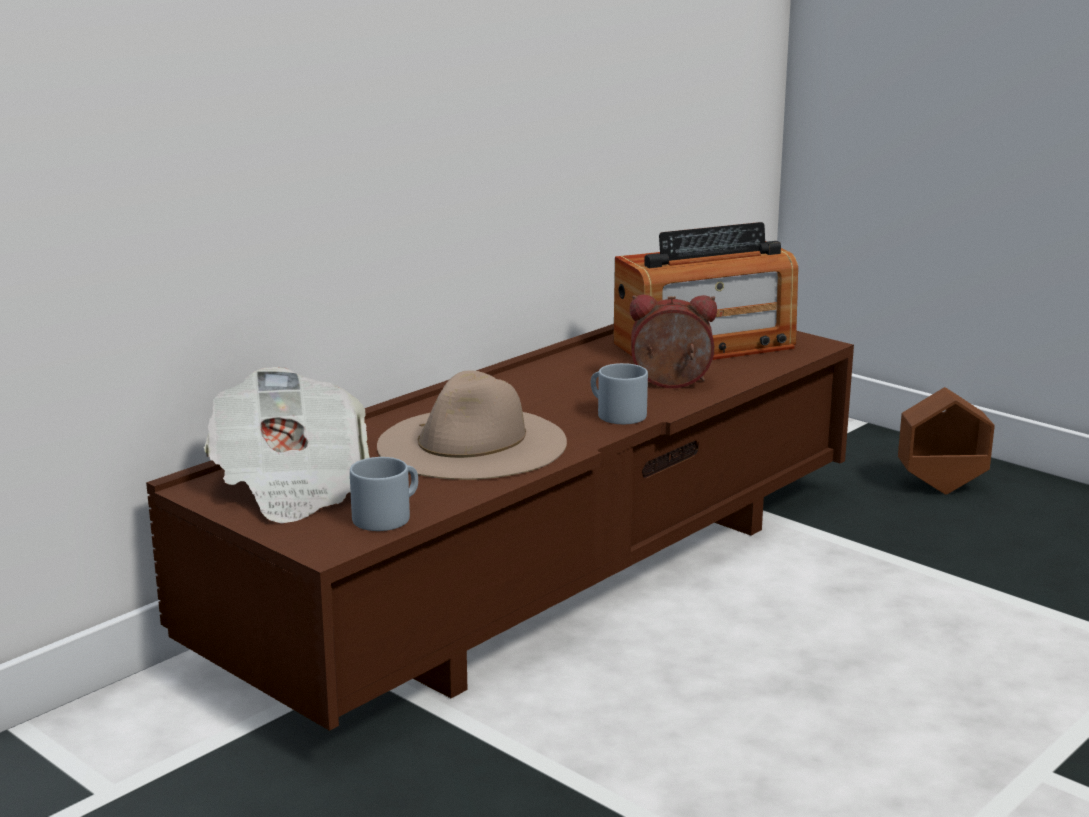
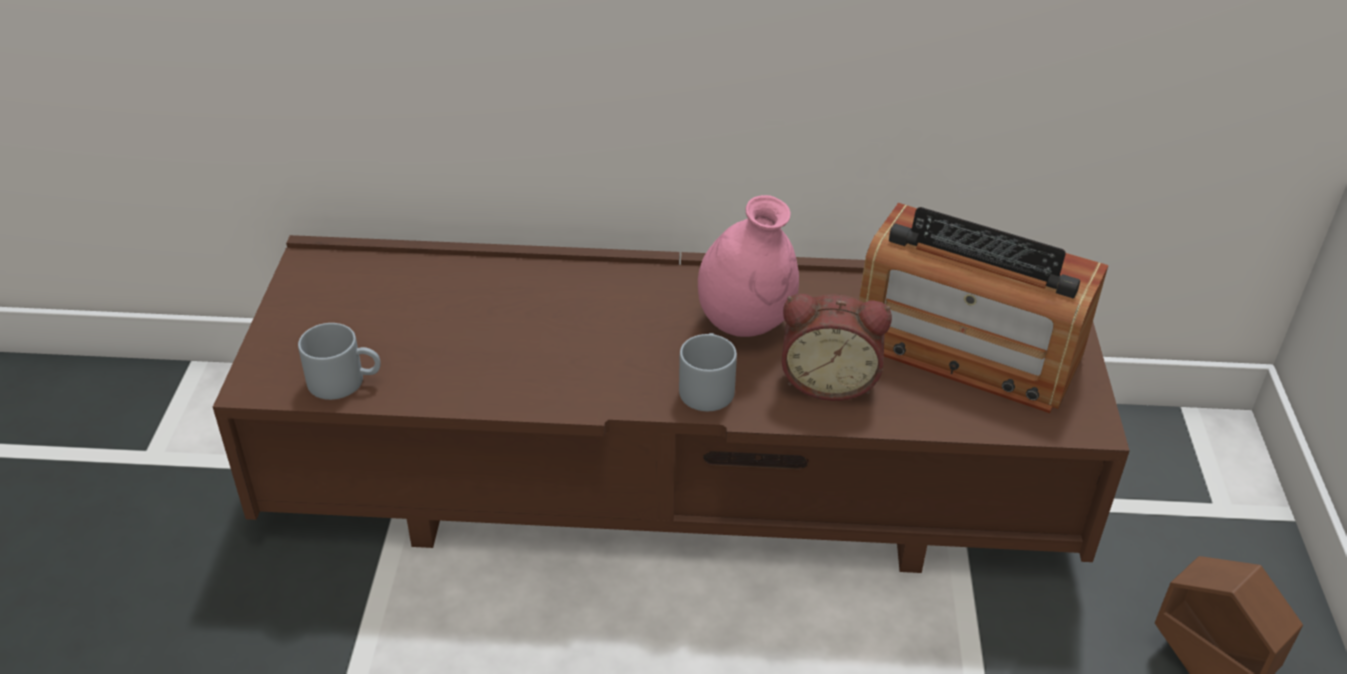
camera: 50 degrees right, 20 degrees up
newspaper [204,367,370,524] -> none
beige hat [377,370,567,480] -> none
alarm clock [630,295,717,388] -> alarm clock turned 135 degrees clockwise [781,294,892,401]
none -> pink vase [698,195,799,337]

